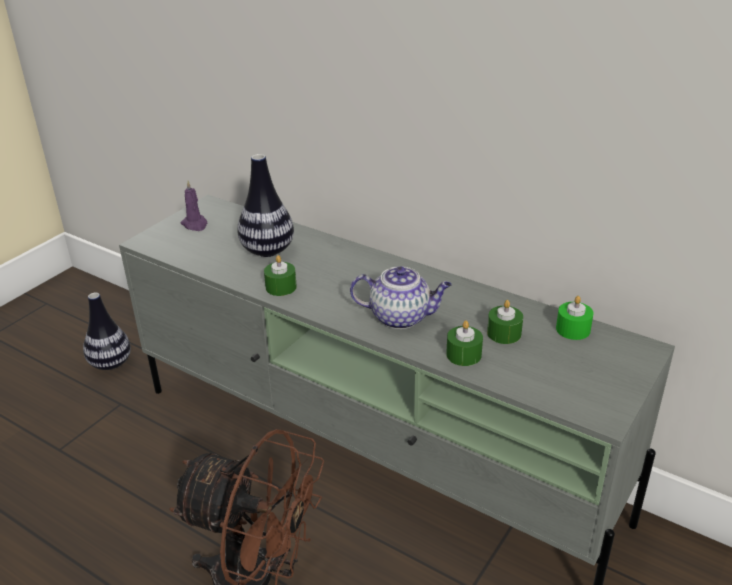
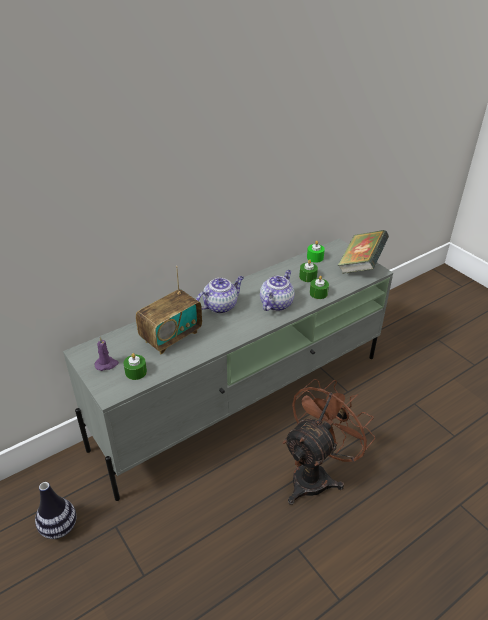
camera: 70 degrees left, 5 degrees up
vase [237,154,294,257] -> radio [136,266,202,354]
green candle [264,255,297,296] -> green candle moved to [123,353,147,380]
none -> teapot [196,276,244,314]
none -> book [338,230,389,274]

